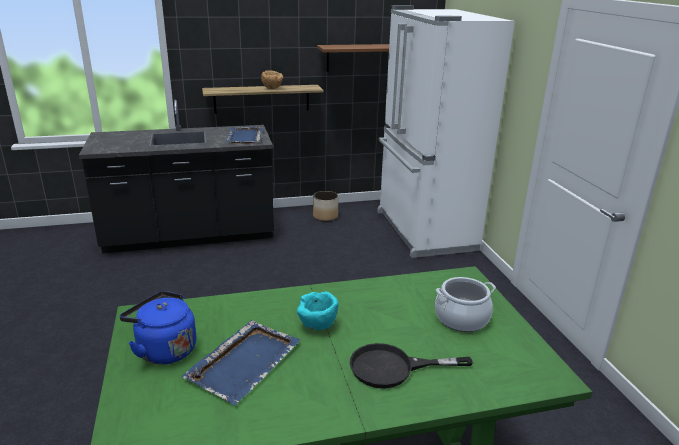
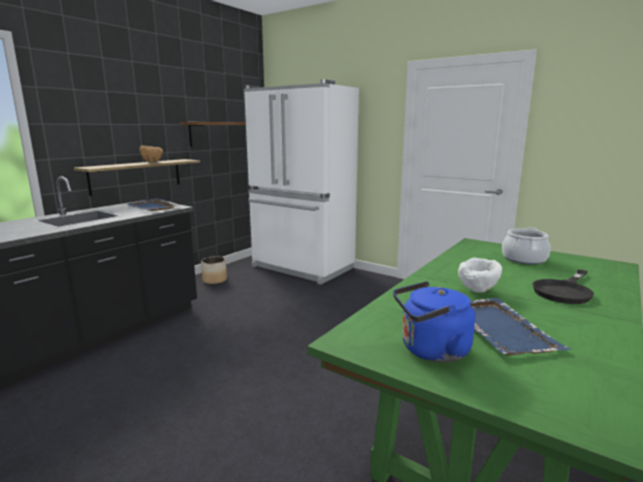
camera: 40 degrees left, 10 degrees down
turquoise bowl [297,292,339,330] -> white bowl [458,258,502,293]

